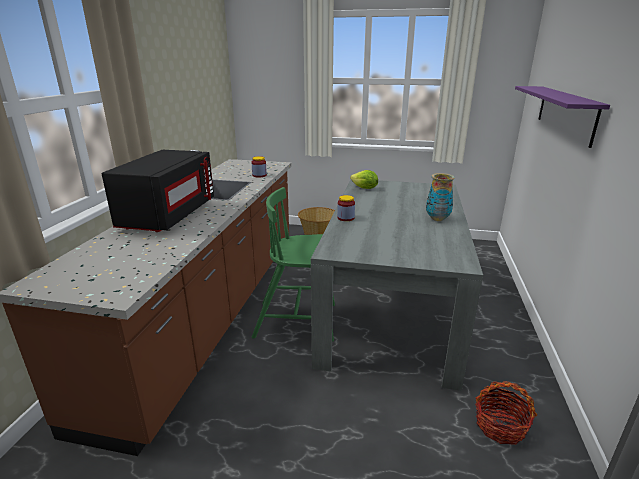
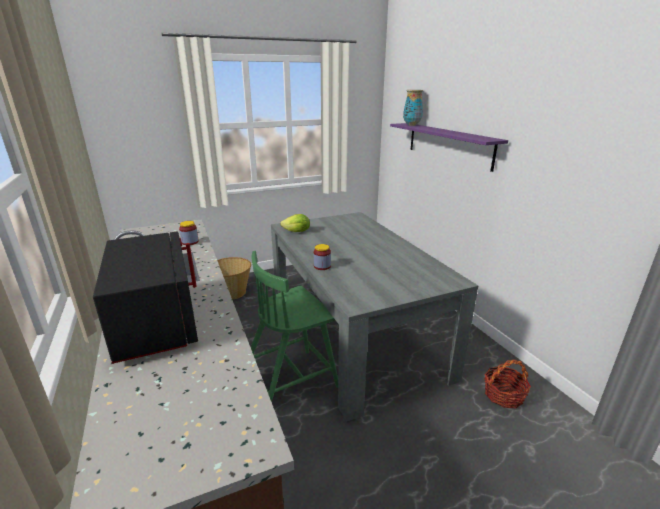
camera: 35 degrees left, 0 degrees up
vase [426,173,455,221] -> vase moved to [403,90,423,126]

